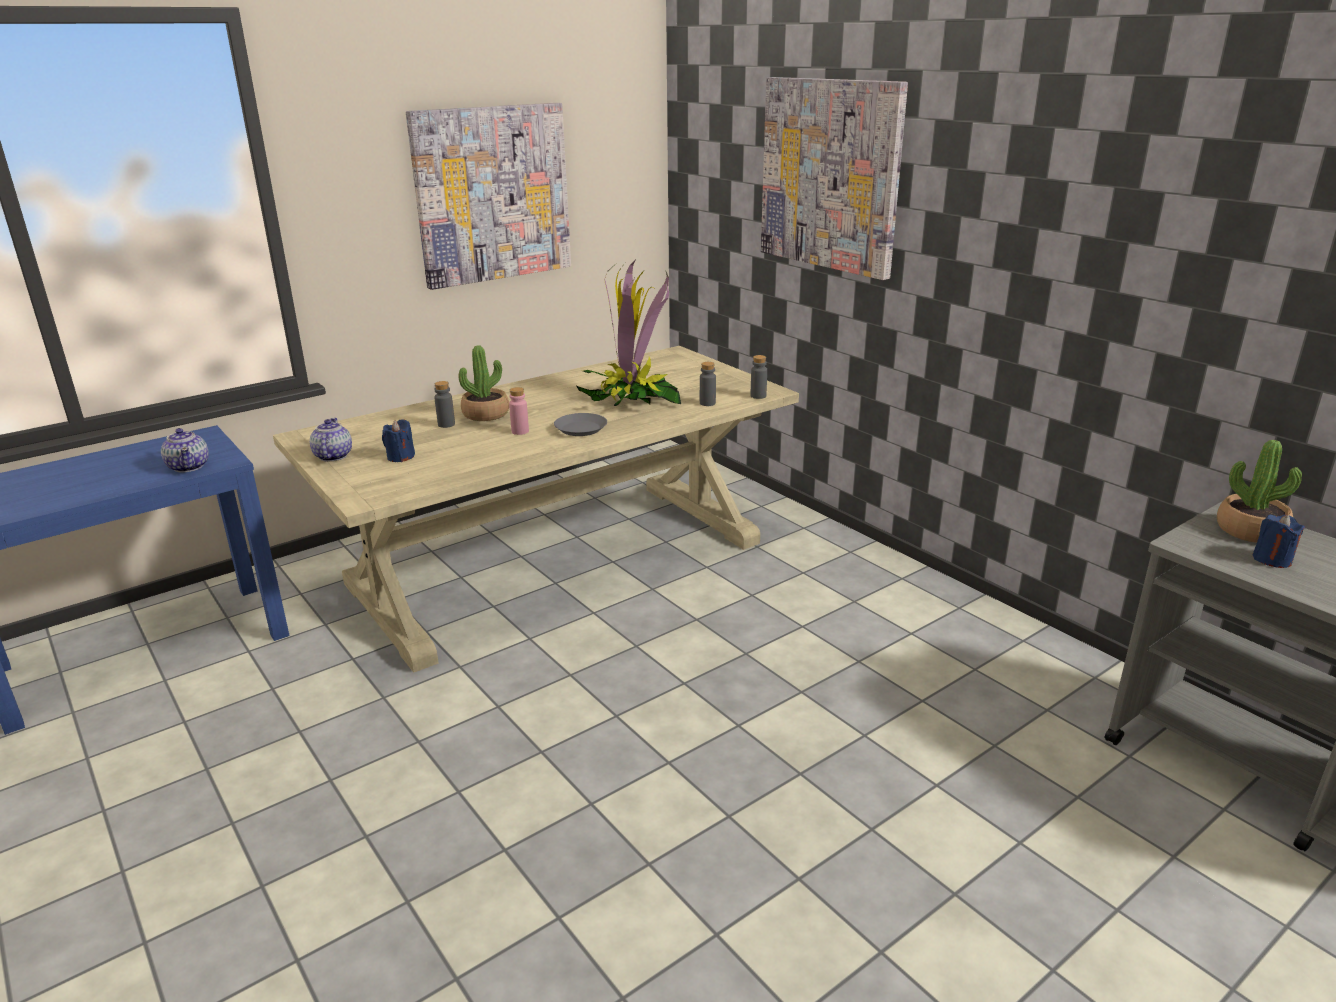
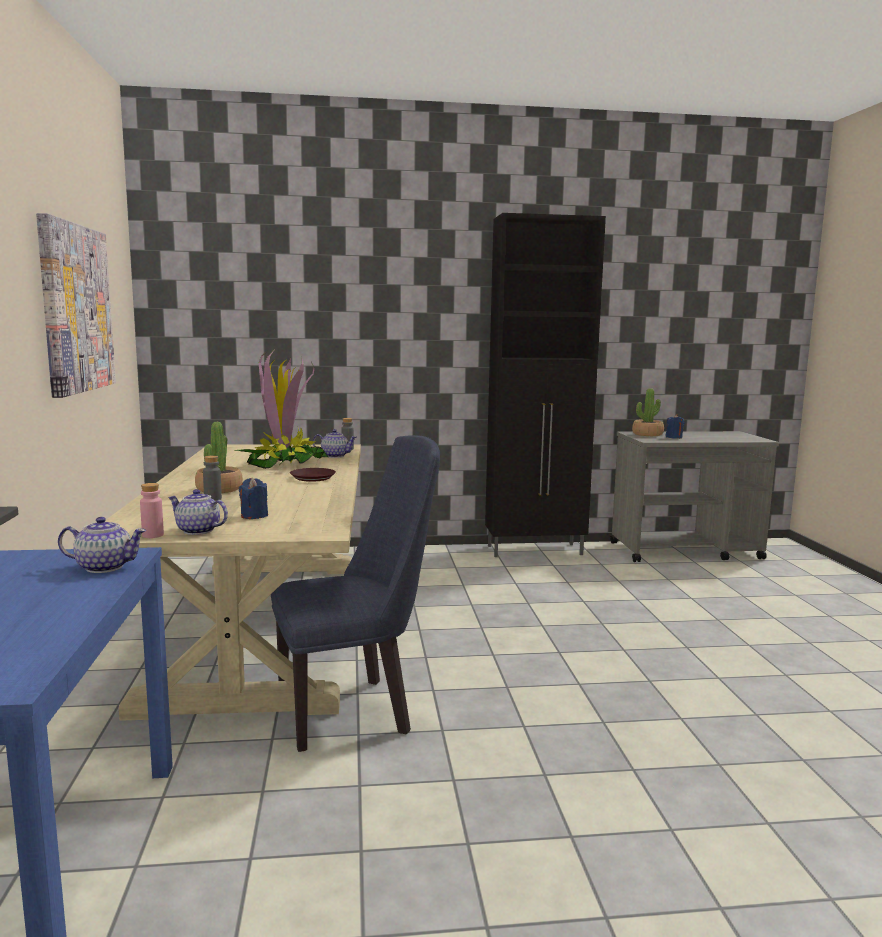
camera: 60 degrees left, 15 degrees down
pink bottle [509,387,529,435] -> pink bottle moved to [140,483,164,538]
grey plate [554,413,607,436] -> brown plate [290,468,336,482]
grey bottle [700,362,716,406] -> teapot [313,429,357,458]
picture [761,77,908,280] -> none
none -> blue chair [271,435,440,752]
none -> black cabinet [485,213,606,557]

